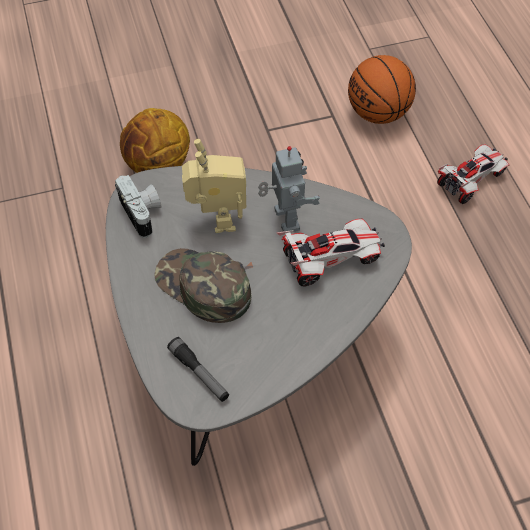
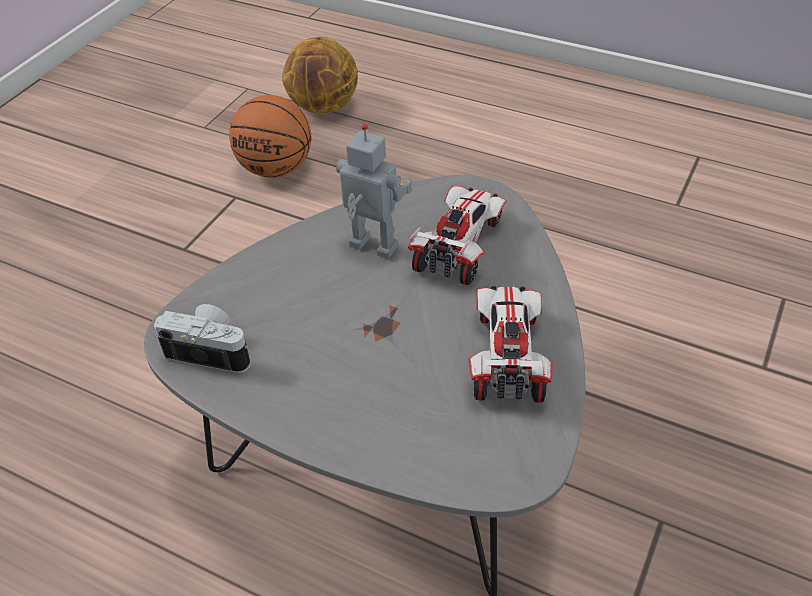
camera: 45 degrees left, 10 degrees down
basketball [120,108,190,173] -> basketball moved to [282,37,358,113]
green cap [154,248,251,323] -> none
flashlight [167,337,229,402] -> none
toy robot [182,139,246,233] -> none
toy car [437,144,509,204] -> toy car moved to [468,284,552,403]

